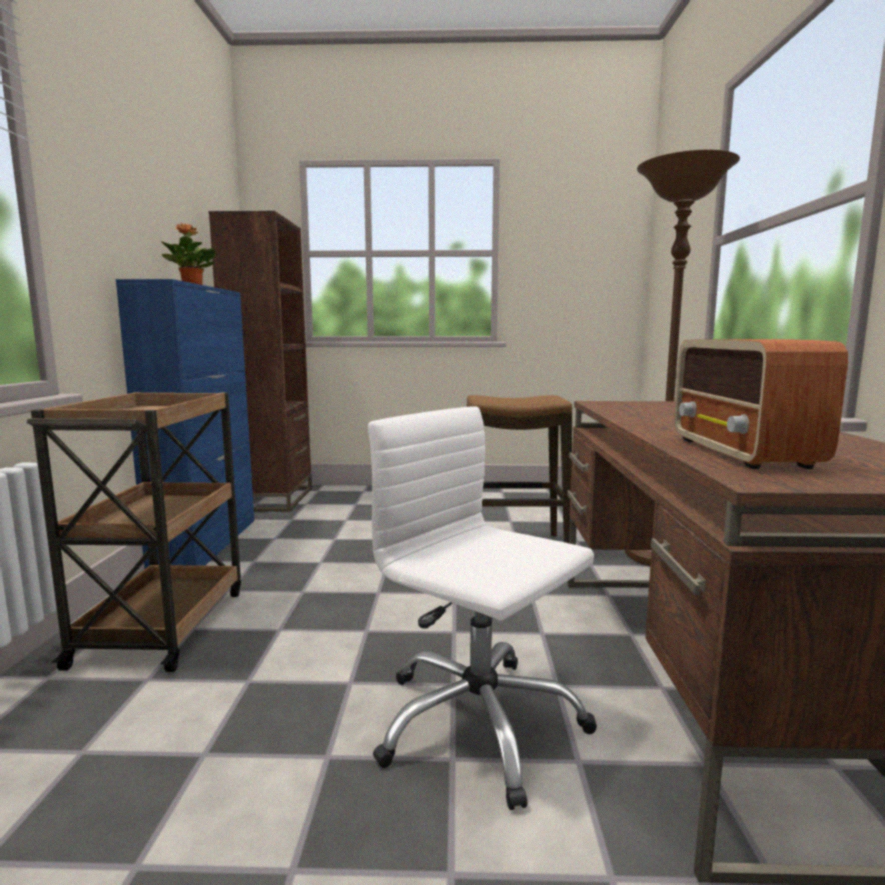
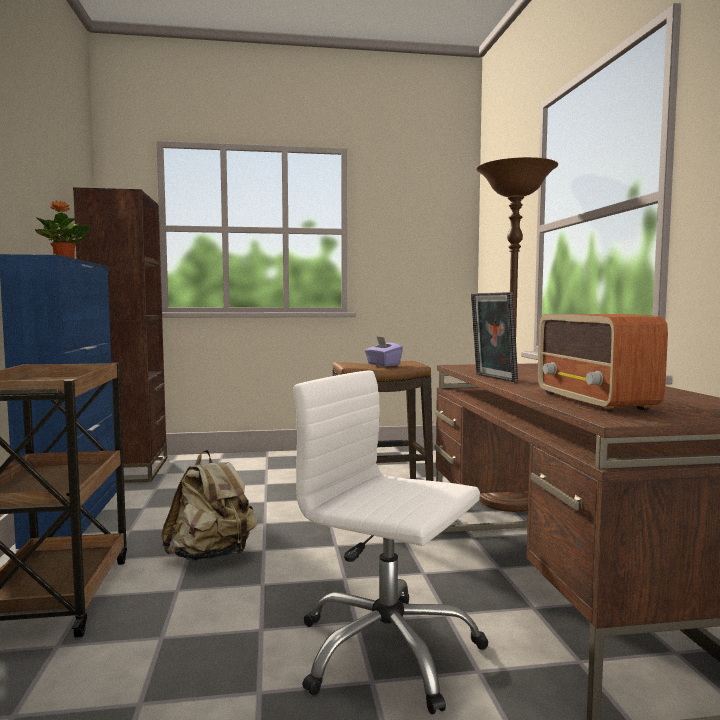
camera: 10 degrees left, 5 degrees down
none -> beige backpack [161,450,257,561]
none -> purple tissue box [365,336,403,366]
none -> picture frame [471,292,518,382]

